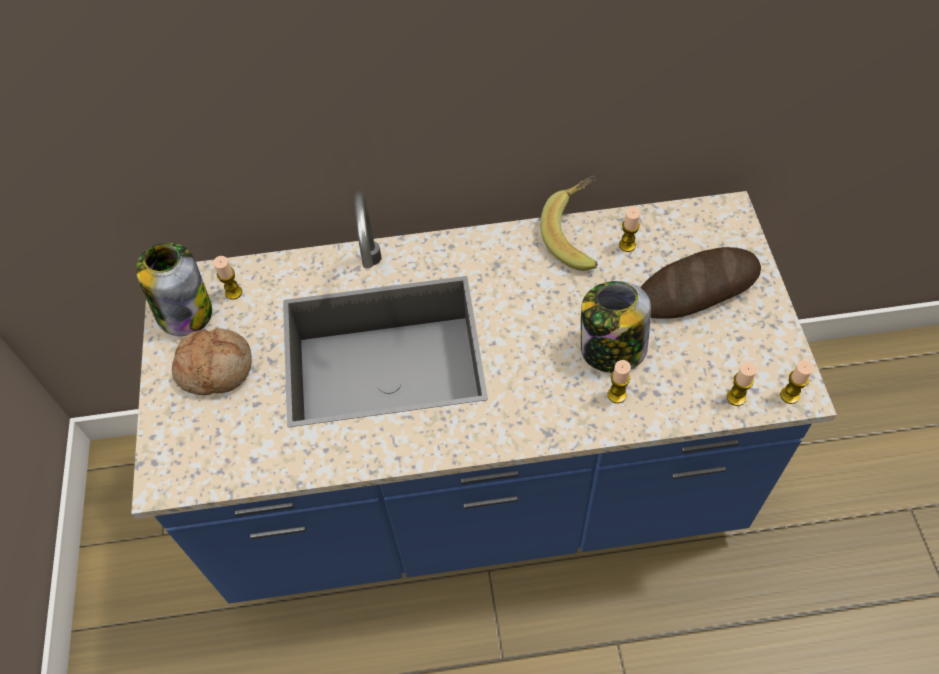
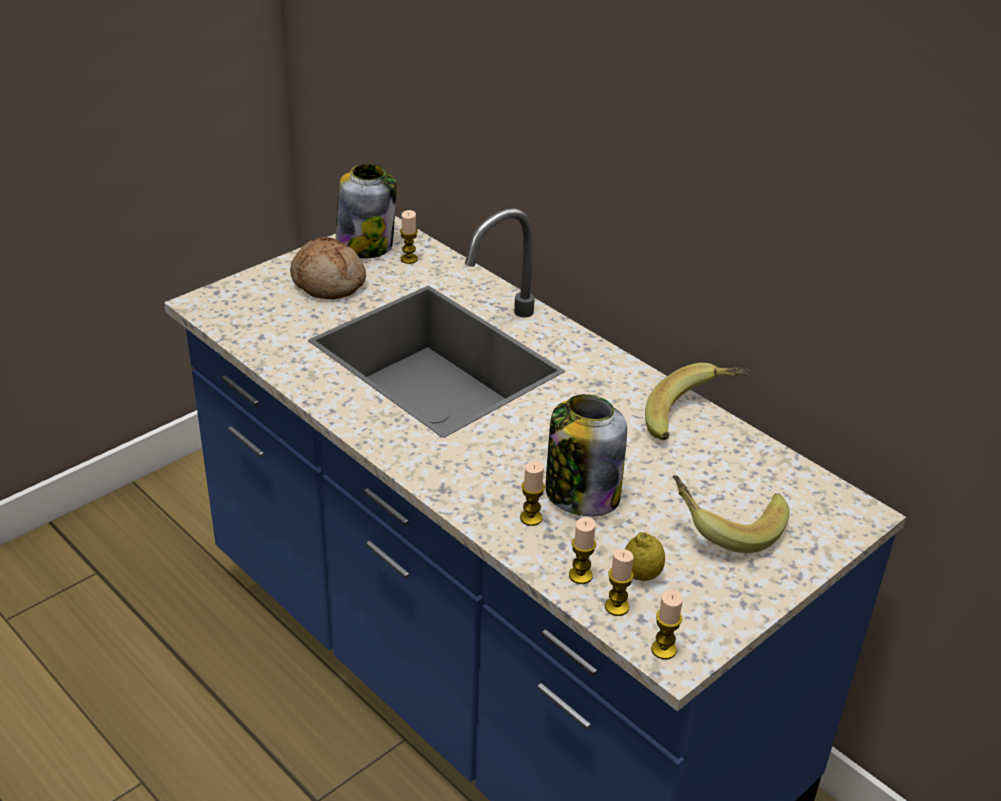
camera: 50 degrees right, 20 degrees down
candle [619,207,640,252] -> candle moved to [569,517,596,584]
bread [640,247,761,319] -> banana [673,475,790,553]
none -> lemon [625,532,665,581]

